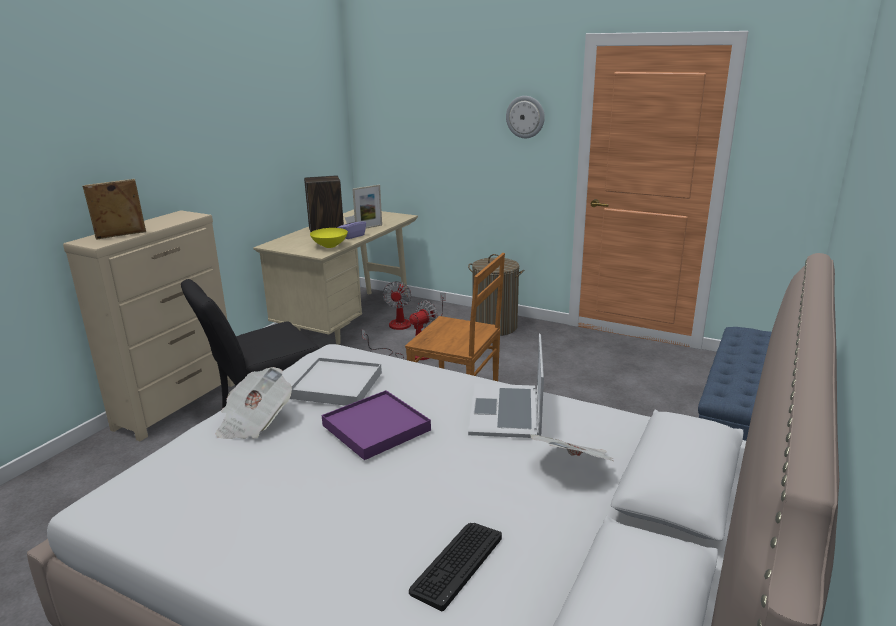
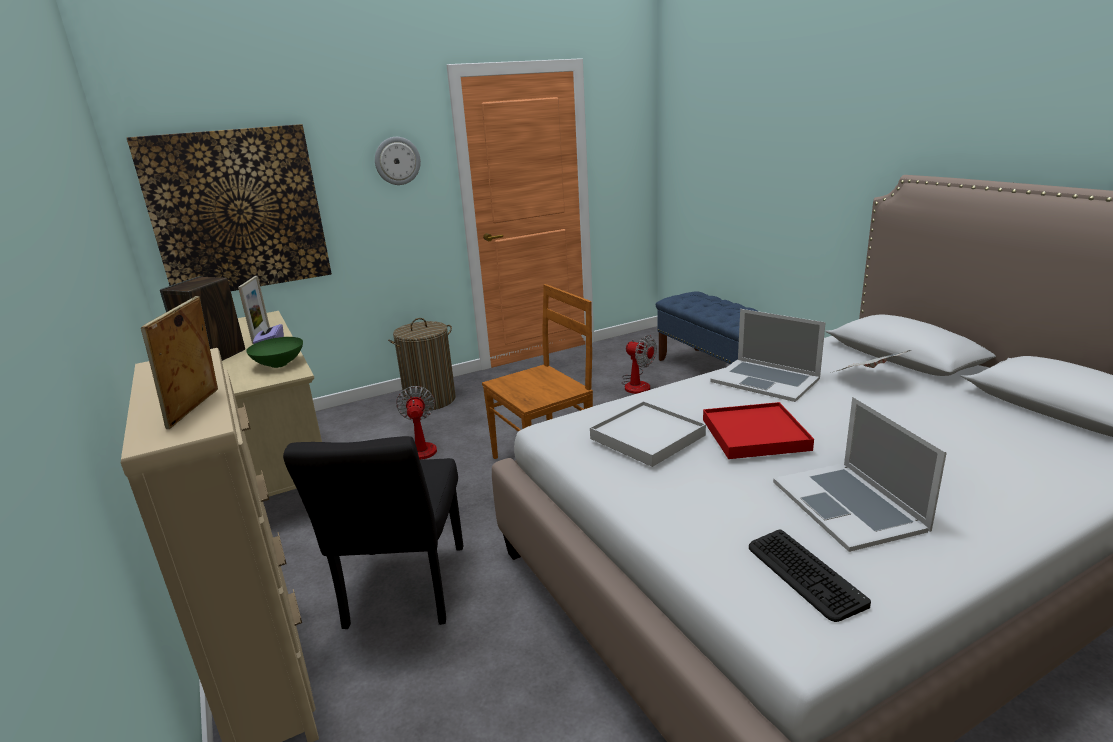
camera: 55 degrees left, 0 degrees up
newspaper [216,367,292,439] -> none
yellow bowl [310,228,348,248] -> green bowl [246,337,303,368]
purple tray [322,390,431,460] -> red tray [703,402,814,459]
fan [383,281,446,330] -> fan moved to [621,335,657,394]
keyboard [409,523,502,611] -> keyboard moved to [749,529,871,622]
none -> picture [127,124,332,291]
none -> laptop [773,397,947,552]

